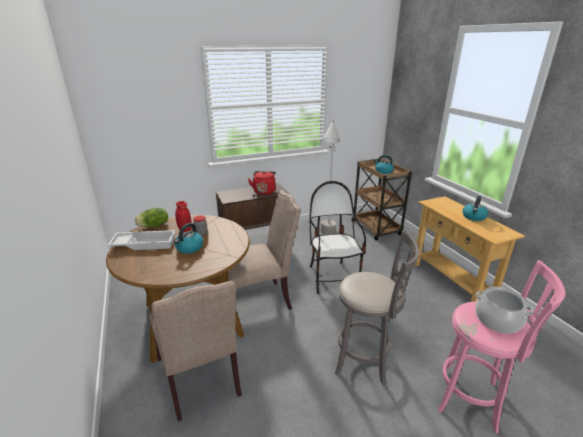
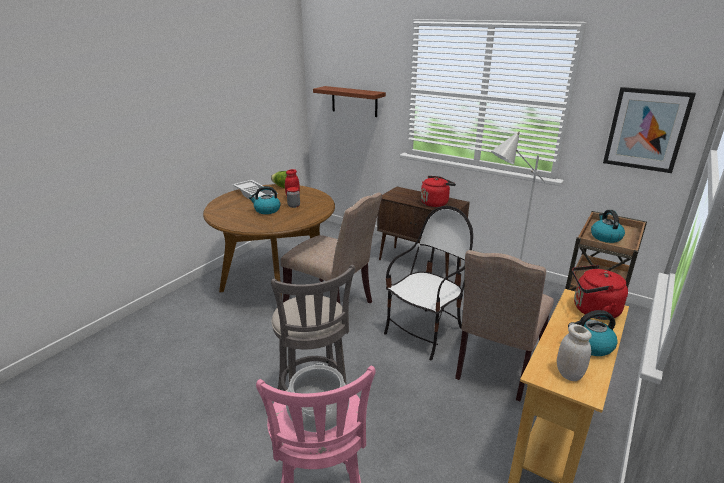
camera: 55 degrees right, 0 degrees up
beige chair [149,281,242,421] -> beige chair moved to [455,250,554,401]
none -> brown shelf [313,86,386,117]
none -> white jar [557,324,592,381]
none -> red kettle [572,265,628,320]
none -> picture [603,87,696,173]

